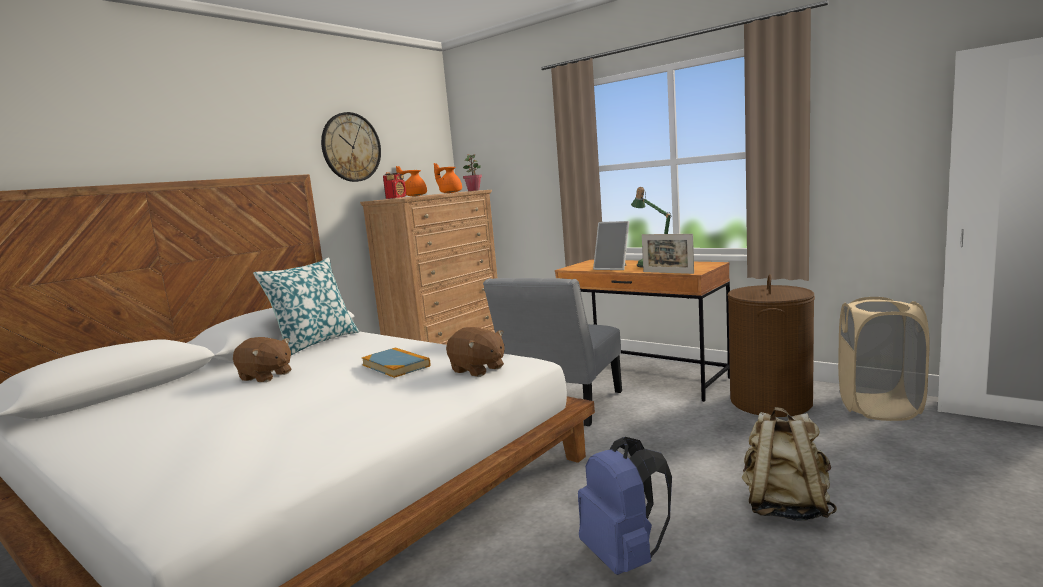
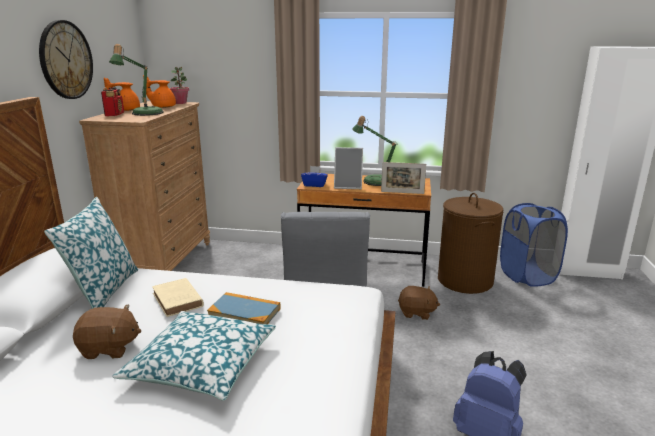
camera: 30 degrees left, 10 degrees up
brown plush toy [446,327,505,377] -> brown plush toy moved to [398,286,440,320]
beige backpack [742,407,837,521] -> none
beige laundry basket [838,297,930,421] -> blue laundry basket [500,203,568,287]
none -> table lamp [109,44,163,116]
none -> pillow [112,311,276,401]
none -> beige book [152,278,204,317]
none -> blue tissue box [301,166,328,187]

